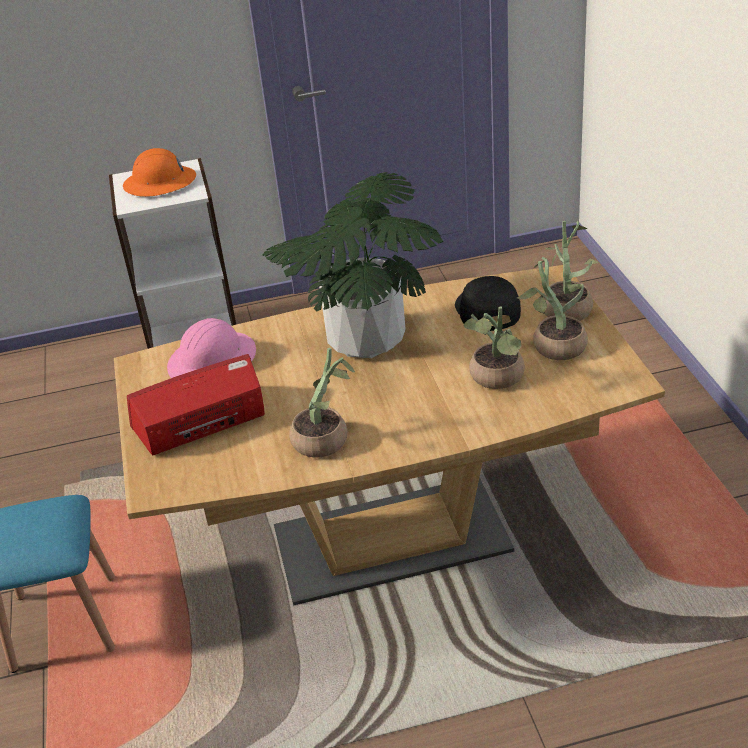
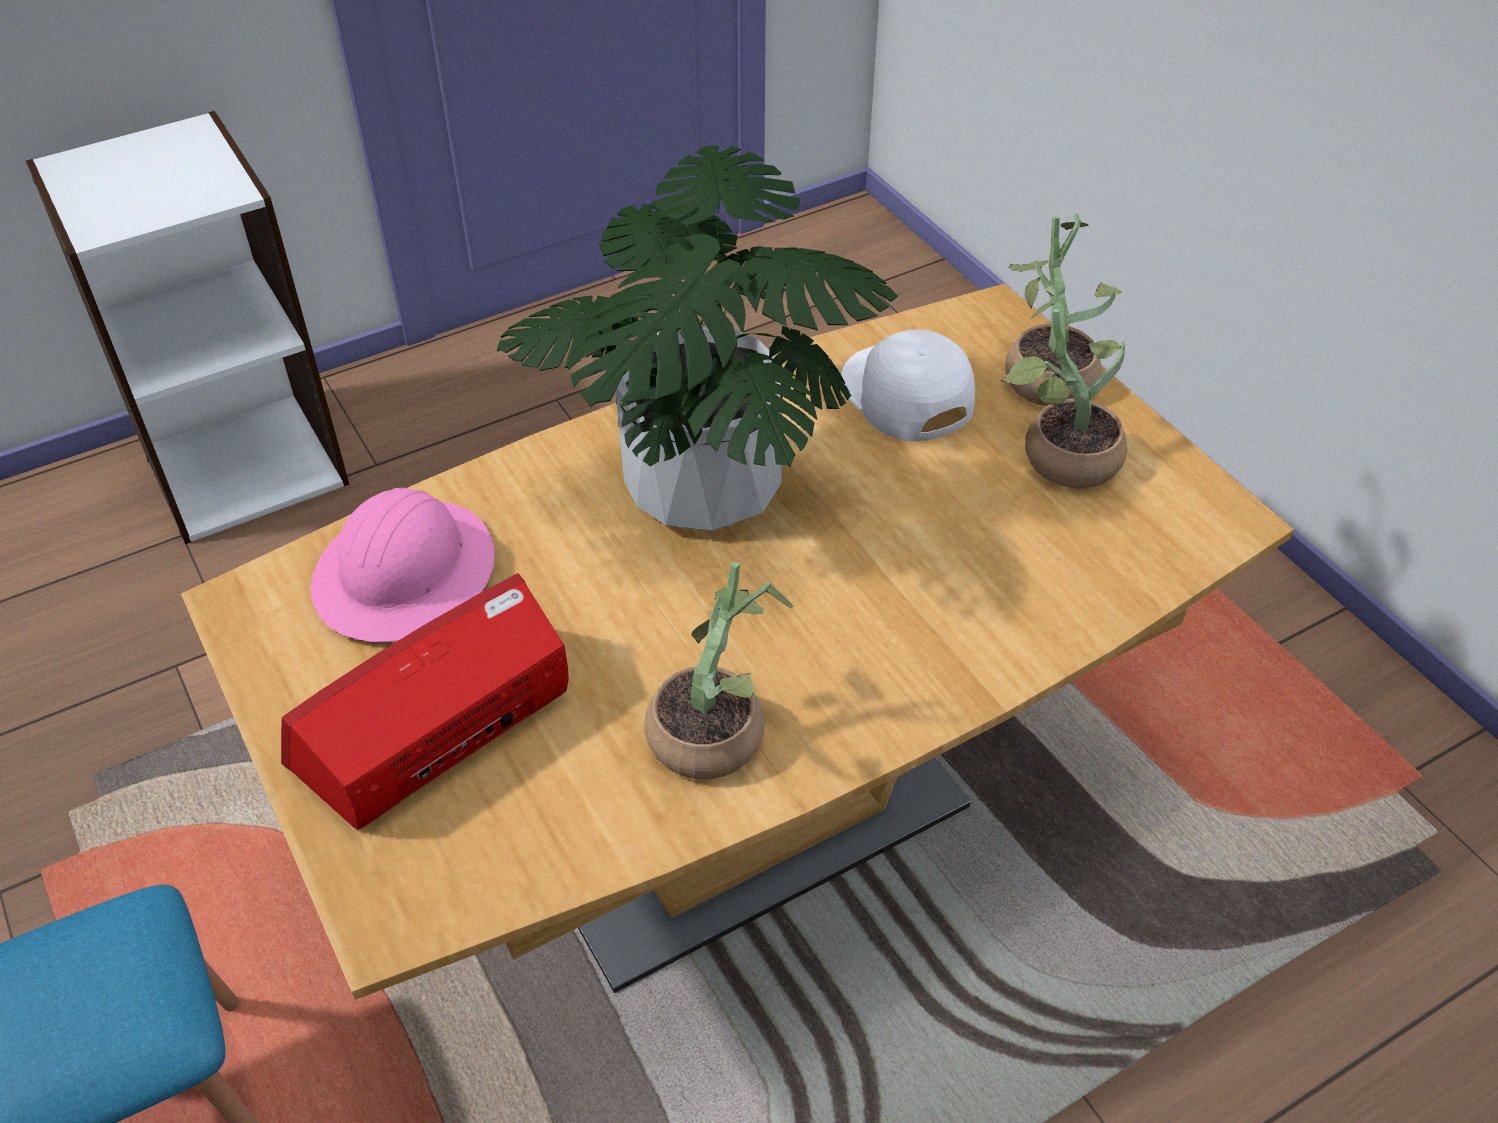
camera: 20 degrees left, 10 degrees up
orange hard hat [123,148,196,197] -> none
black cap [455,276,521,331] -> white cap [841,330,975,442]
potted plant [463,306,525,389] -> none

